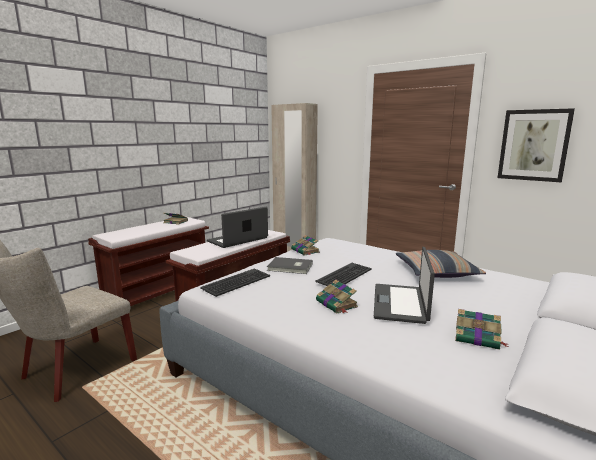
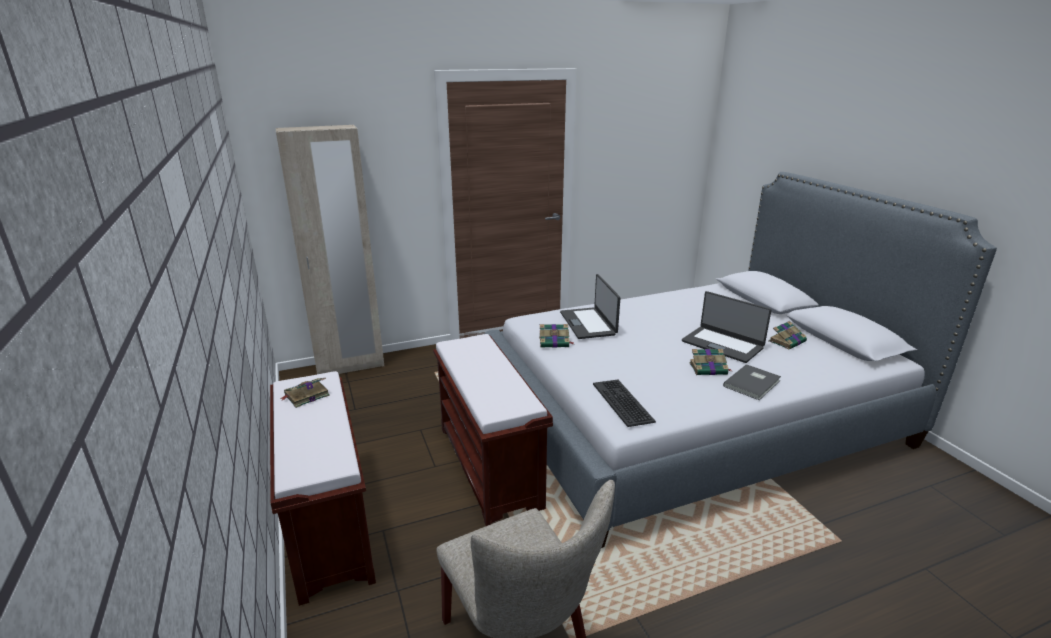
camera: 60 degrees left, 10 degrees up
laptop [207,207,268,248] -> laptop moved to [560,274,620,339]
grey book [267,257,313,274] -> grey book moved to [723,364,781,400]
keyboard [315,263,372,286] -> none
pillow [396,250,486,278] -> none
picture [497,108,575,182] -> none

